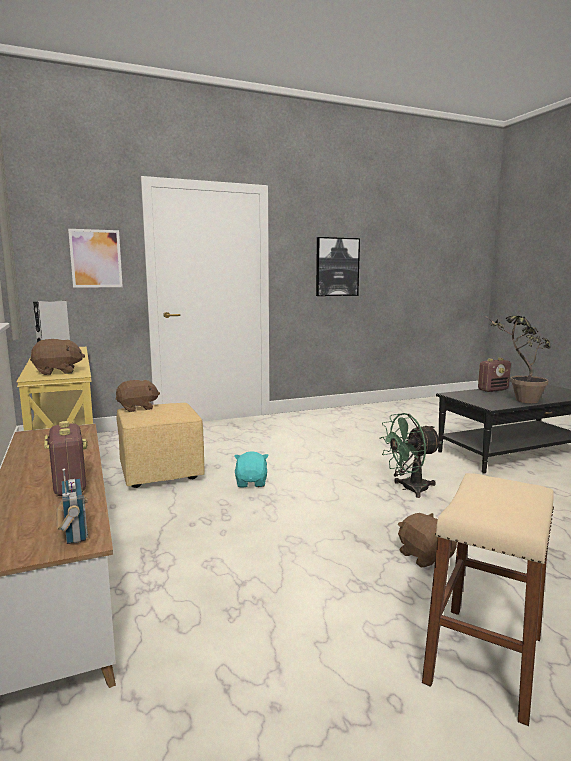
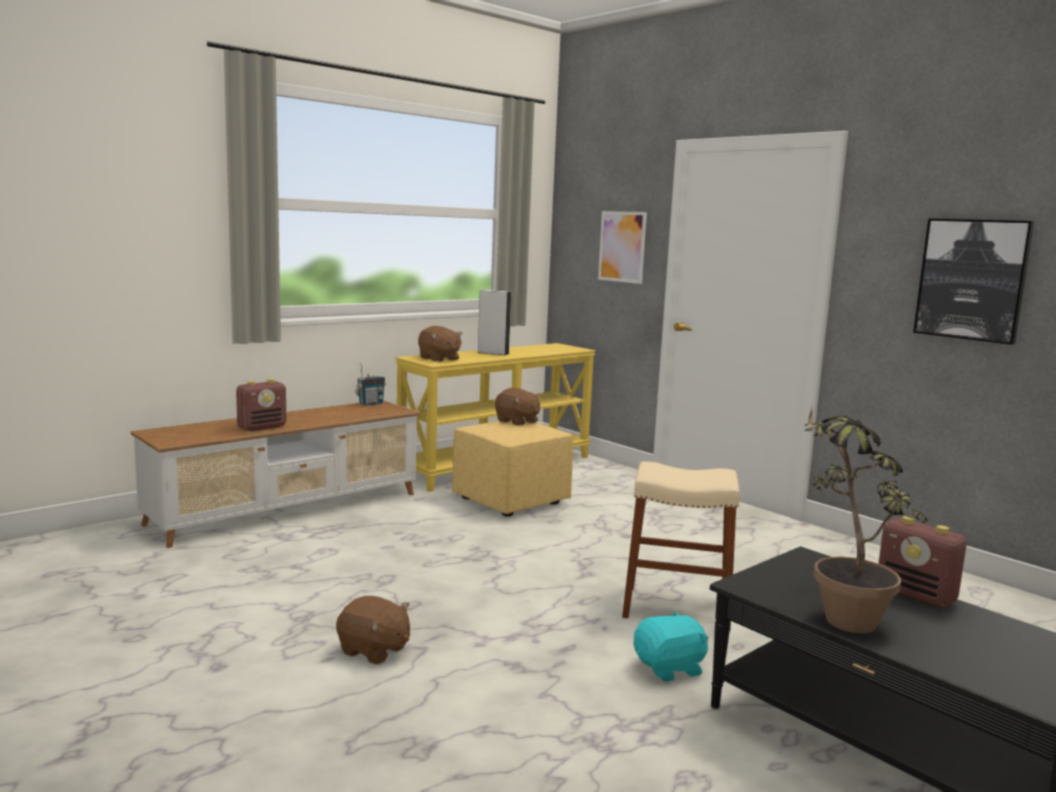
camera: 70 degrees right, 0 degrees up
radio [57,469,88,544] -> radio moved to [355,363,386,406]
turquoise plush toy [234,451,269,487] -> turquoise plush toy moved to [634,611,708,682]
green fan [380,413,442,498] -> none
brown plush toy [397,513,457,567] -> brown plush toy turned 75 degrees clockwise [336,596,410,664]
beige stool [422,473,554,726] -> beige stool moved to [622,462,740,629]

